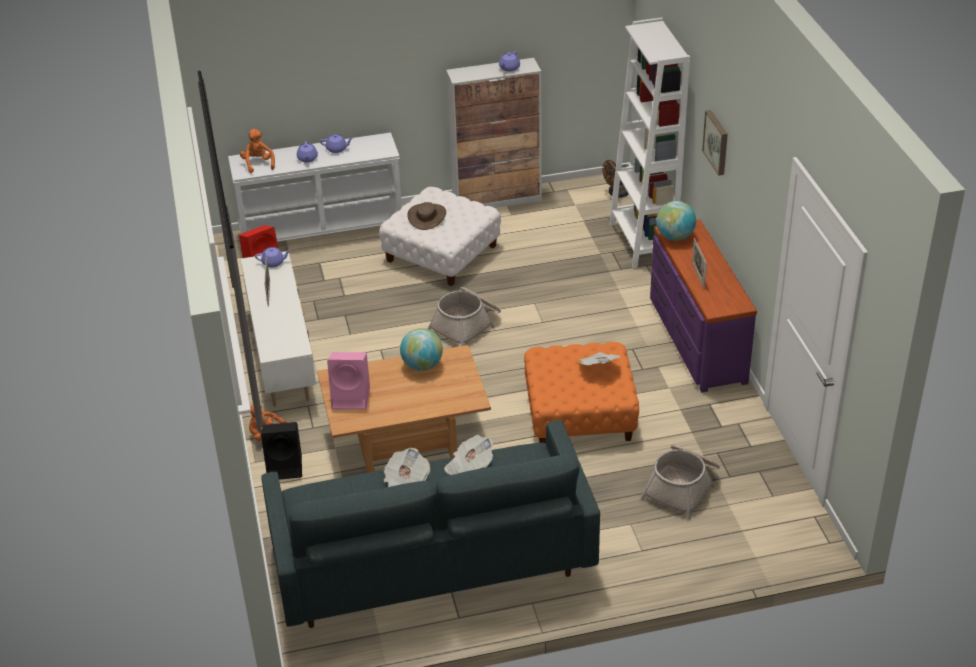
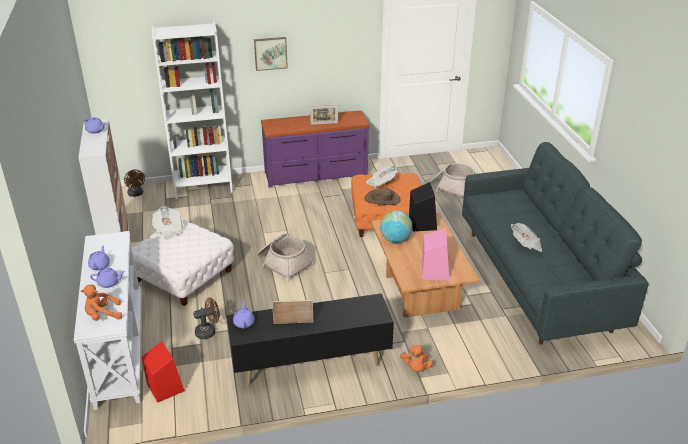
camera: 90 degrees left, 5 degrees down
white tv stand [241,251,316,407] -> black tv stand [227,293,394,387]
black speaker [261,422,302,480] -> black speaker moved to [409,182,437,231]
brown hat [407,202,446,230] -> brown hat moved to [364,187,401,205]
newspaper [444,435,494,475] -> newspaper moved to [152,206,183,240]
globe [656,201,696,241] -> none
none -> brown fan [193,297,220,339]

